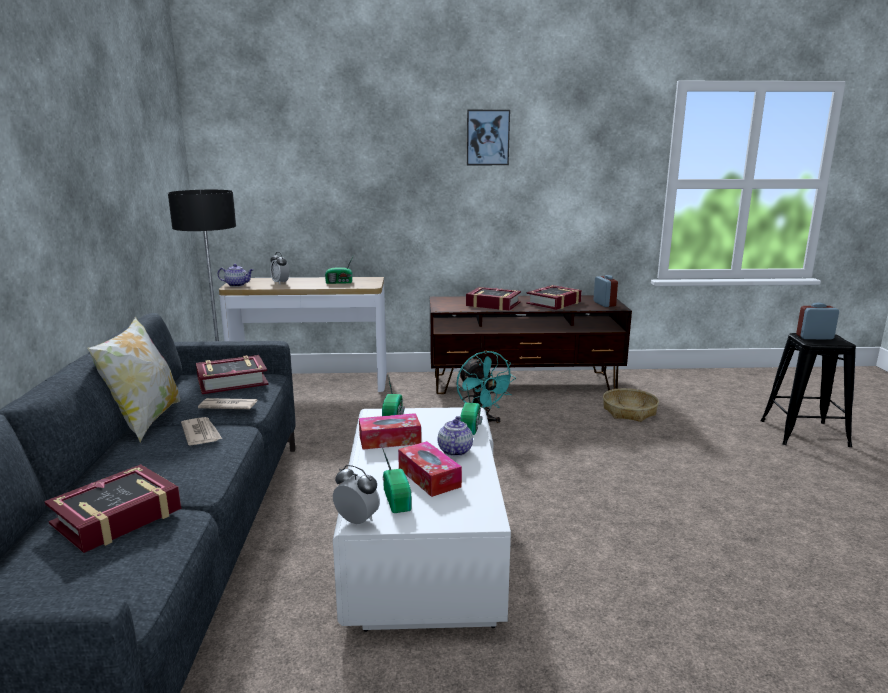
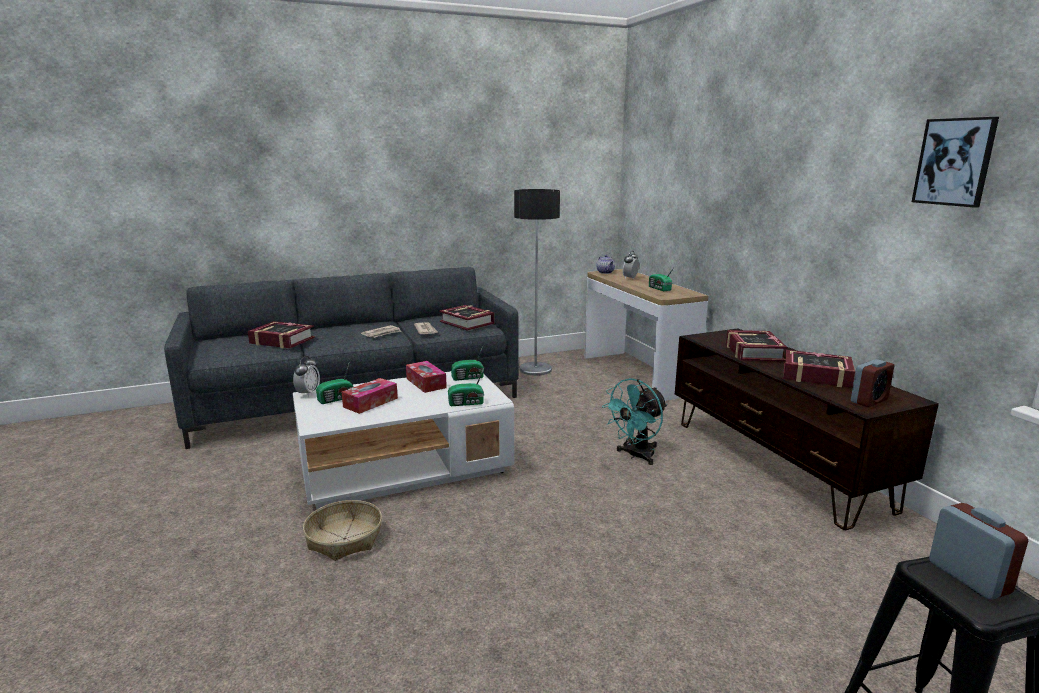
camera: 70 degrees right, 0 degrees up
pillow [87,317,180,443] -> none
teapot [438,416,473,456] -> none
picture [467,110,510,165] -> picture moved to [912,117,999,208]
basket [603,388,659,422] -> basket moved to [303,500,382,561]

